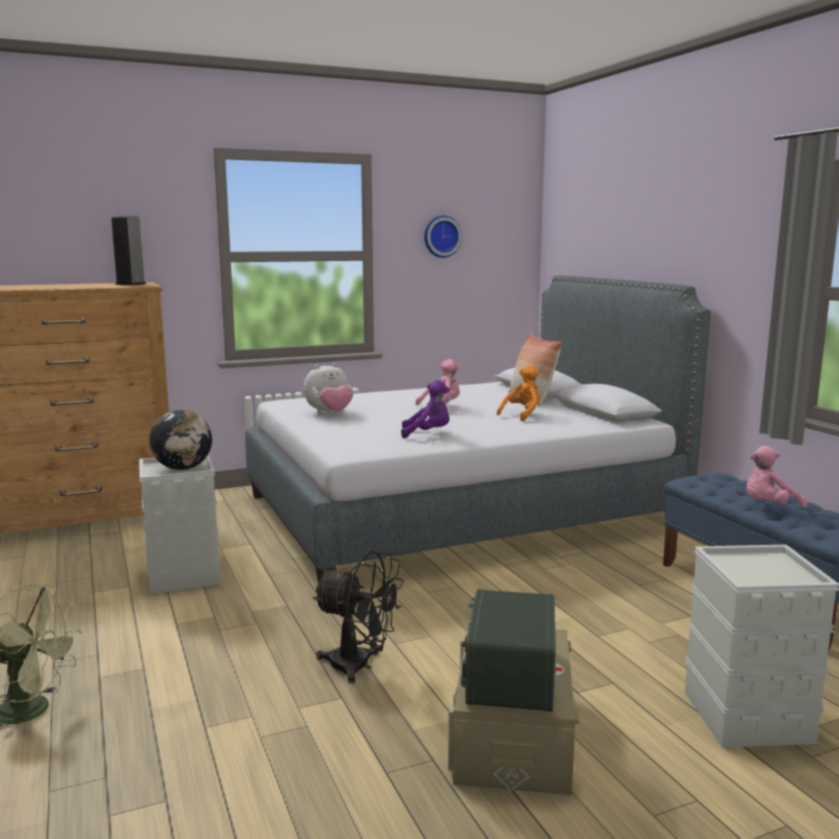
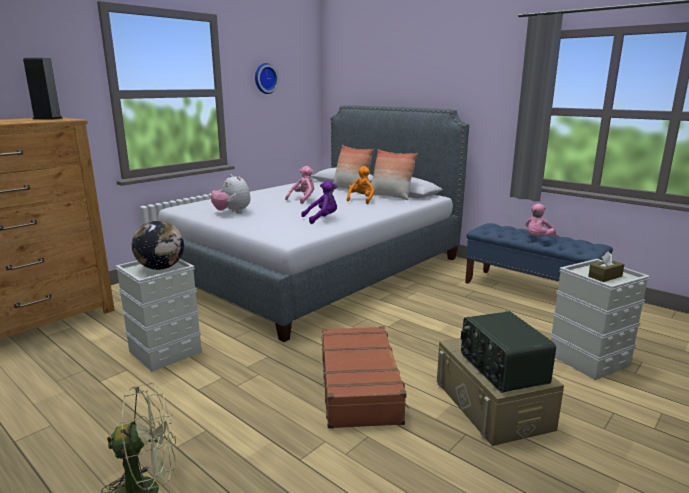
camera: 25 degrees left, 5 degrees up
plush toy [304,363,353,414] -> plush toy turned 105 degrees clockwise [211,174,251,213]
black fan [312,551,404,683] -> brown suitcase [322,326,409,429]
none -> pillow [370,149,418,200]
none -> brown tissue box [588,251,625,282]

